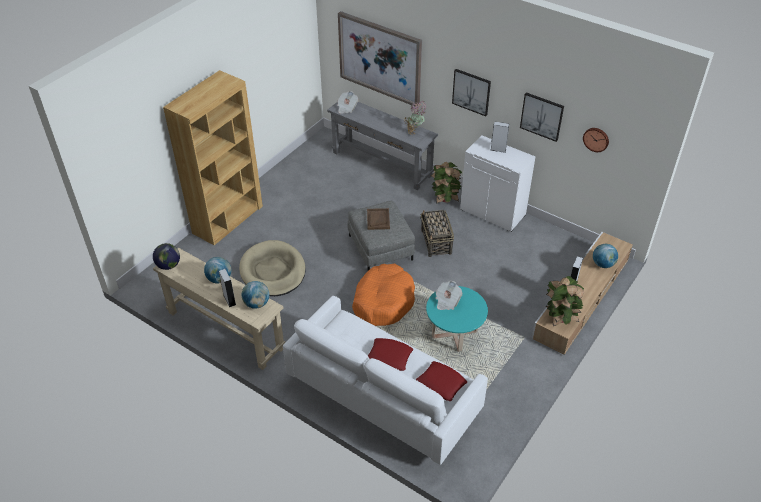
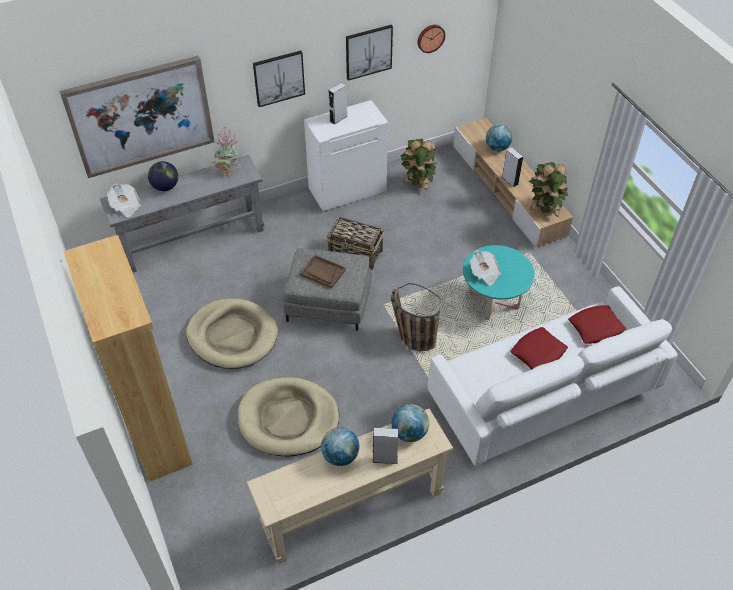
camera: 60 degrees left, 5 degrees up
globe [153,243,180,270] -> globe moved to [148,161,178,191]
orange dog bed [352,263,415,326] -> basket [391,283,441,351]
potted plant [431,162,462,204] -> potted plant moved to [400,139,437,190]
none -> beige dog bed [186,298,278,369]

